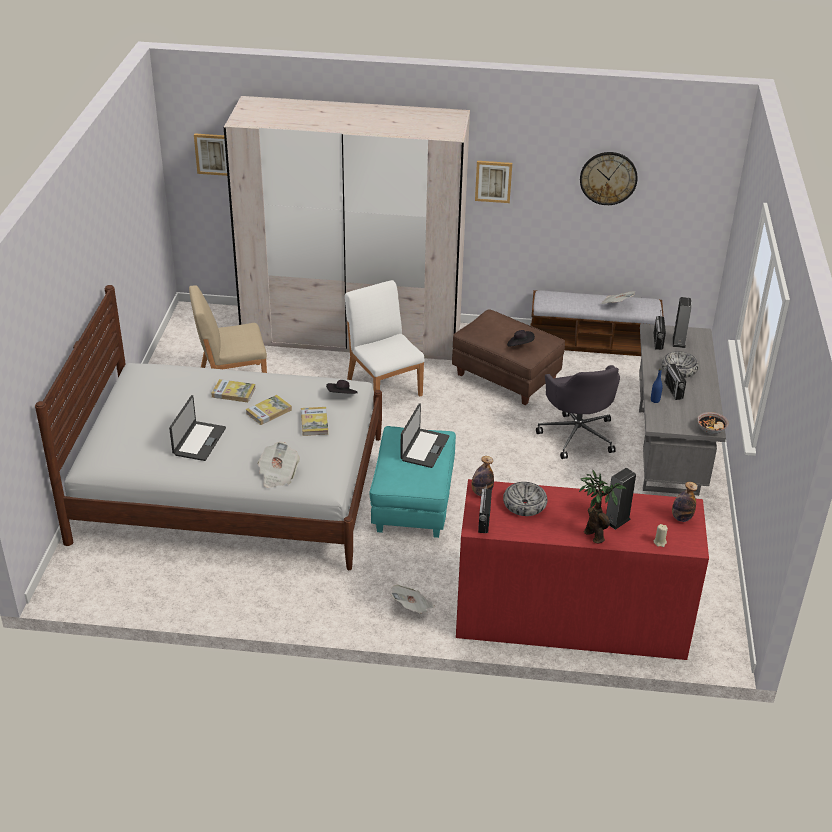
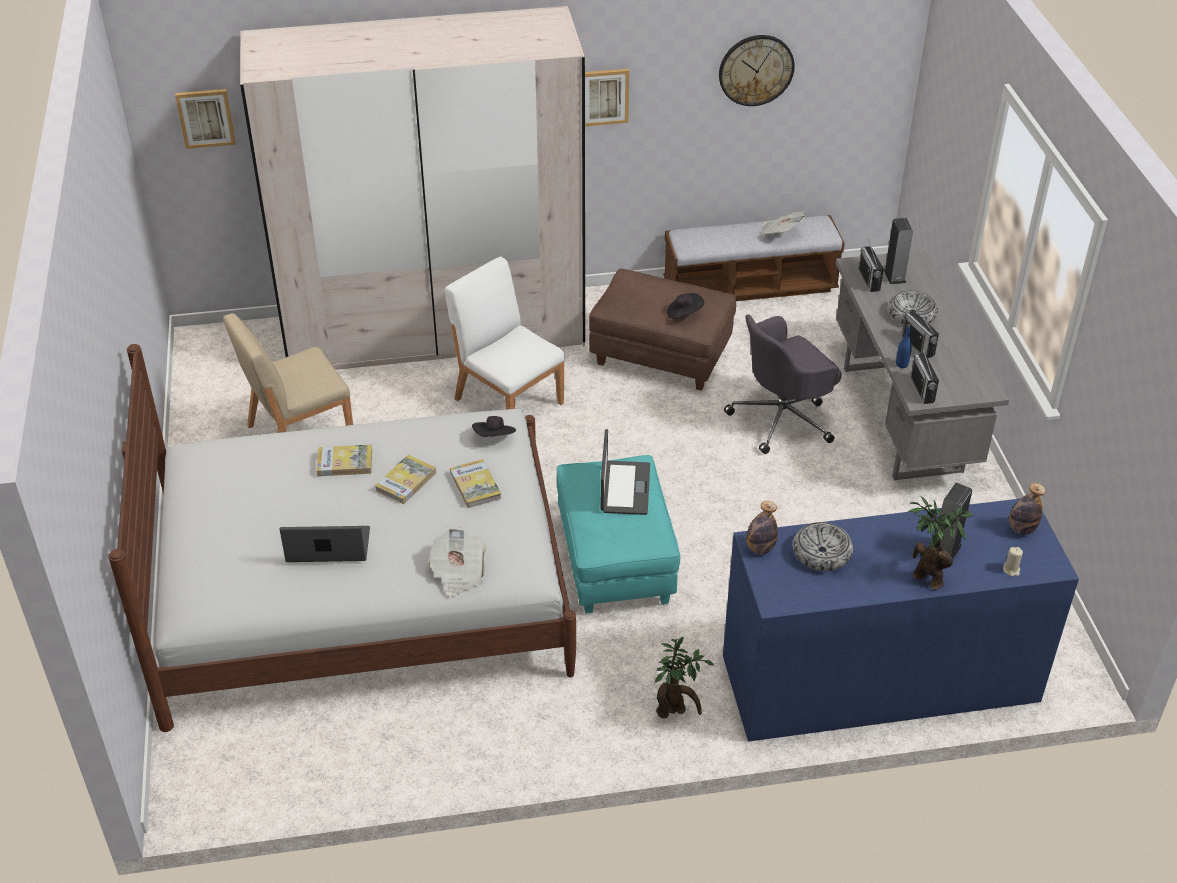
camera: 15 degrees left, 5 degrees up
laptop [169,395,226,461] -> laptop turned 90 degrees counterclockwise [280,526,370,562]
newspaper [390,585,435,614] -> potted plant [654,637,714,719]
red dresser [456,479,709,660] -> blue dresser [723,498,1079,742]
radio [478,483,492,533] -> radio moved to [911,346,939,404]
grey office chair [536,365,620,459] -> grey office chair turned 90 degrees clockwise [724,315,842,454]
bowl [697,412,729,434] -> none

